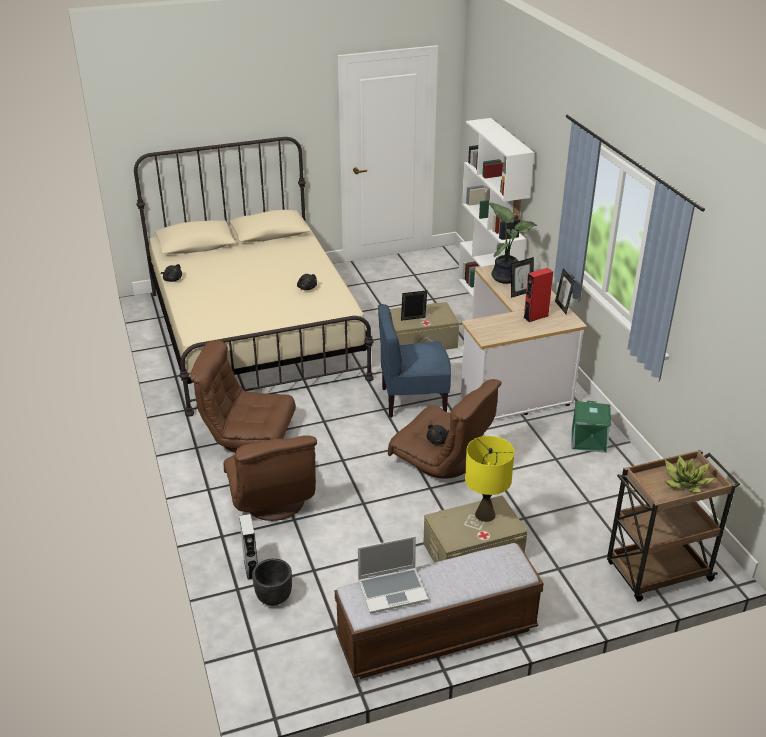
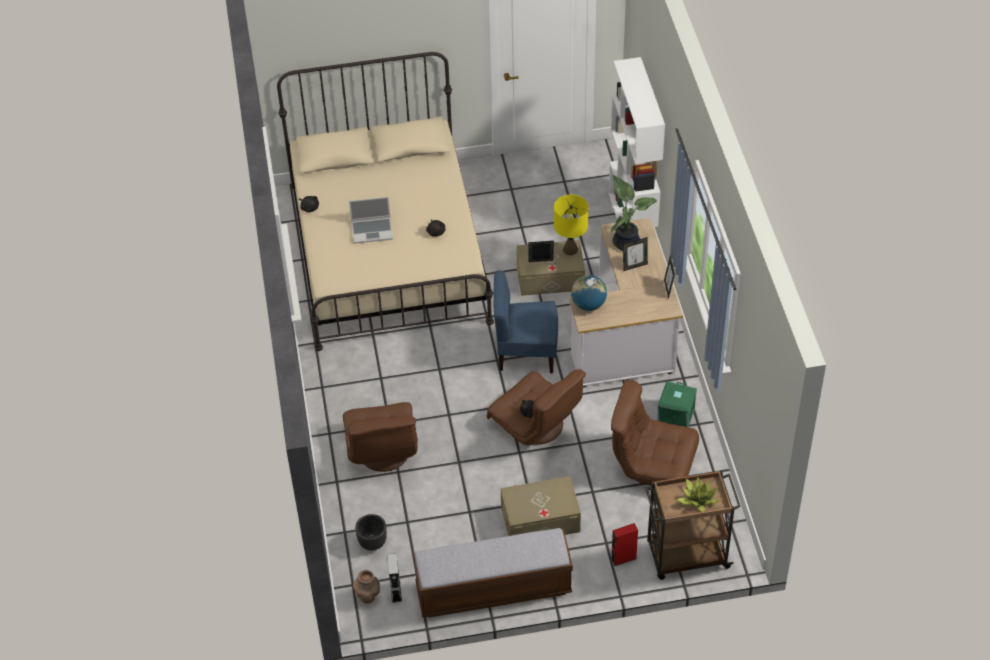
camera: 10 degrees right, 15 degrees up
brown armchair [190,340,296,453] -> brown armchair moved to [611,380,699,485]
grey speaker [239,514,258,580] -> grey speaker moved to [387,553,402,603]
laptop [358,536,428,613] -> laptop moved to [349,197,393,243]
yellow table lamp [465,436,514,522] -> yellow table lamp moved to [554,194,588,255]
red speaker [524,268,553,322] -> red speaker moved to [611,523,638,566]
none -> brown vase [353,570,380,604]
none -> globe [571,275,607,311]

